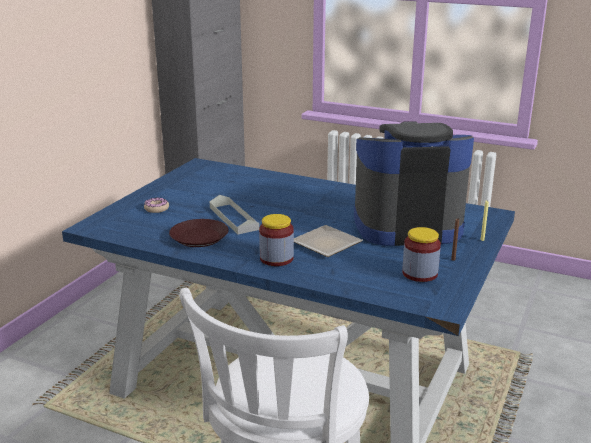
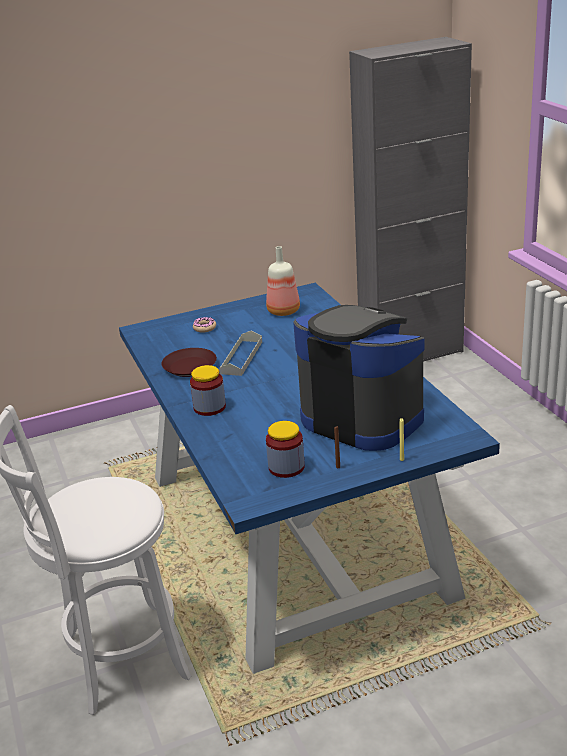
camera: 45 degrees right, 5 degrees up
plate [294,225,363,257] -> none
none -> bottle [266,246,300,316]

